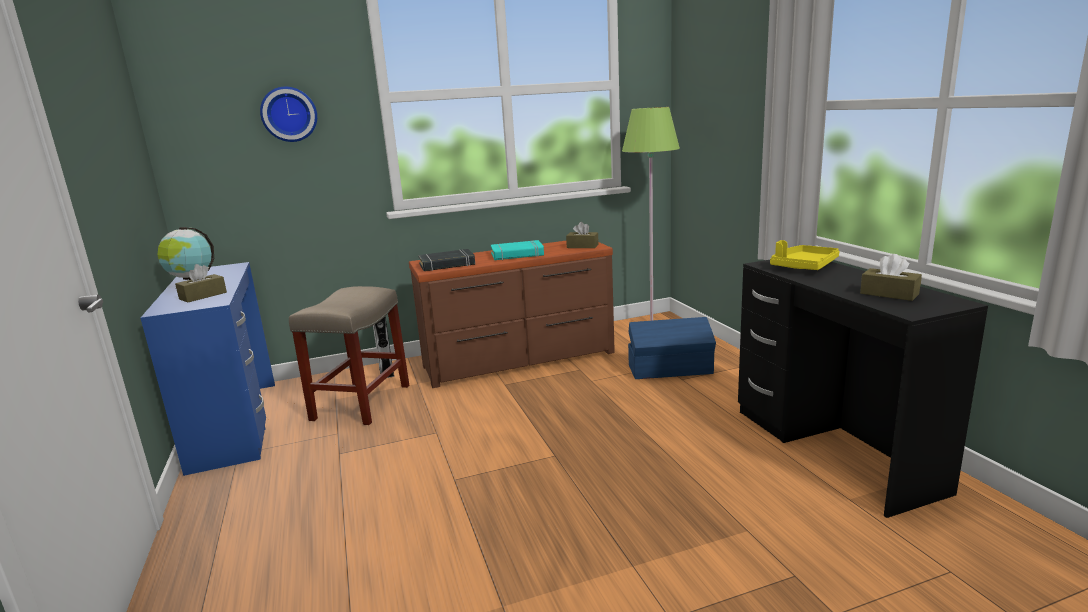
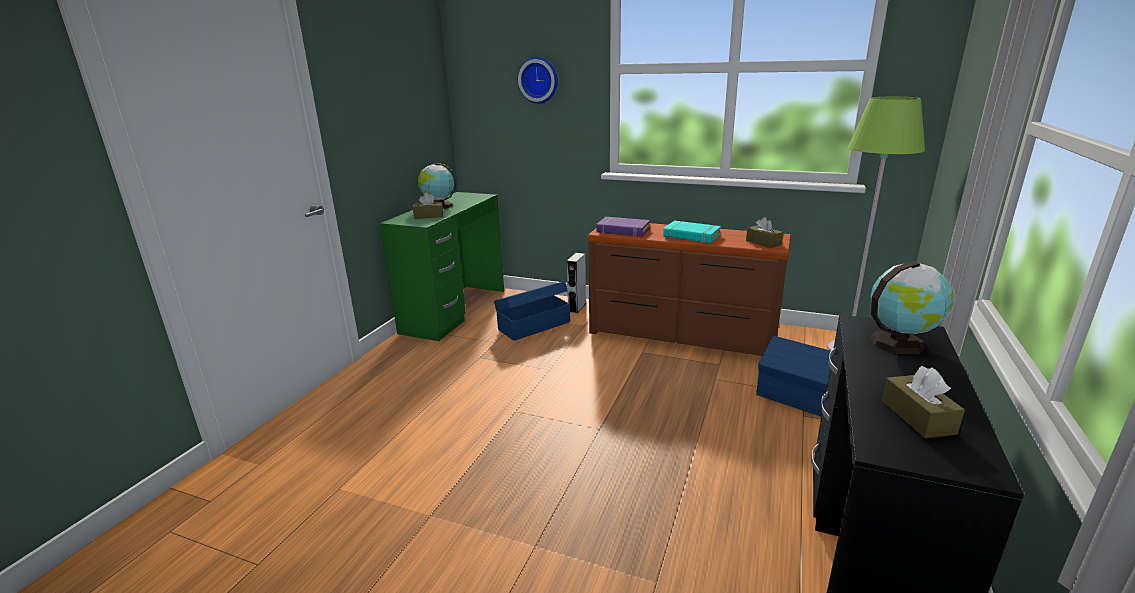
camera: 40 degrees right, 5 degrees up
blue desk [141,262,275,476] -> green desk [380,192,504,341]
beige stool [289,286,409,425] -> blue storage box [494,281,570,341]
black book [418,249,475,271] -> purple book [596,217,650,237]
yellow tray [770,240,839,270] -> globe [870,261,954,354]

